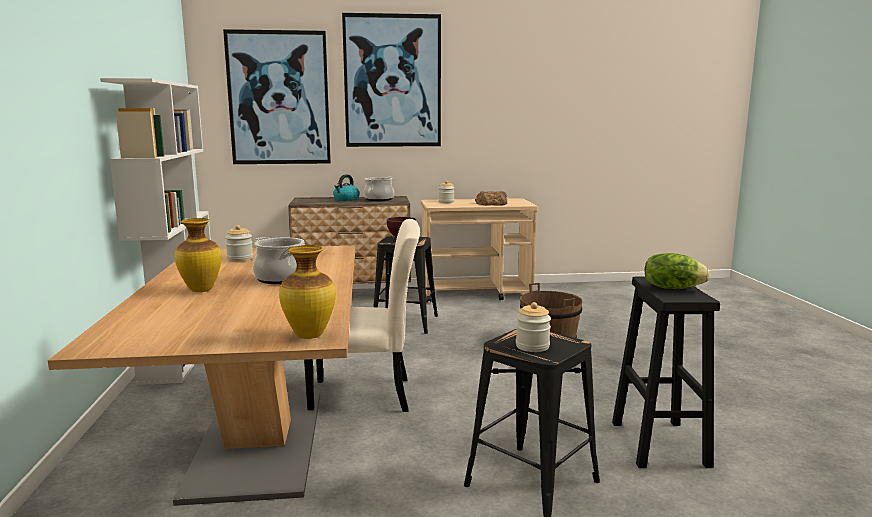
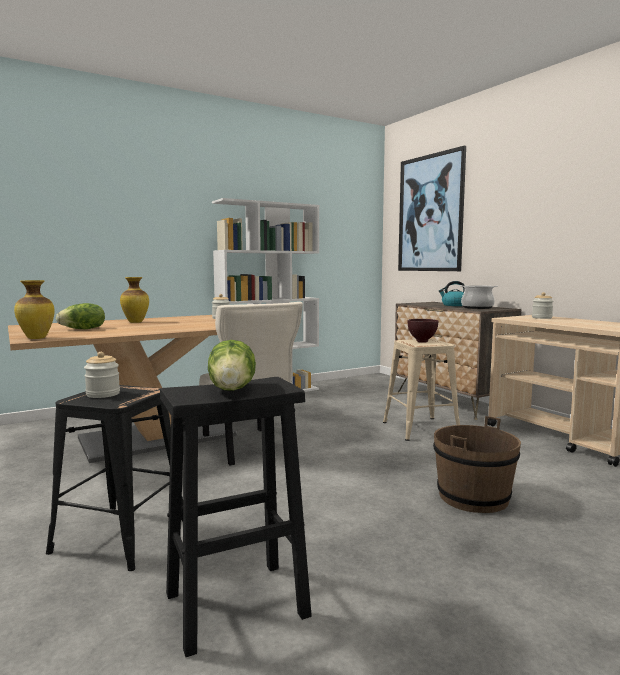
camera: 65 degrees right, 5 degrees down
cooking pot [253,237,305,284] -> none
picture [342,13,441,147] -> none
black stool [373,236,438,334] -> beige stool [383,339,460,441]
bread [475,191,507,205] -> none
none -> lettuce [56,303,105,329]

